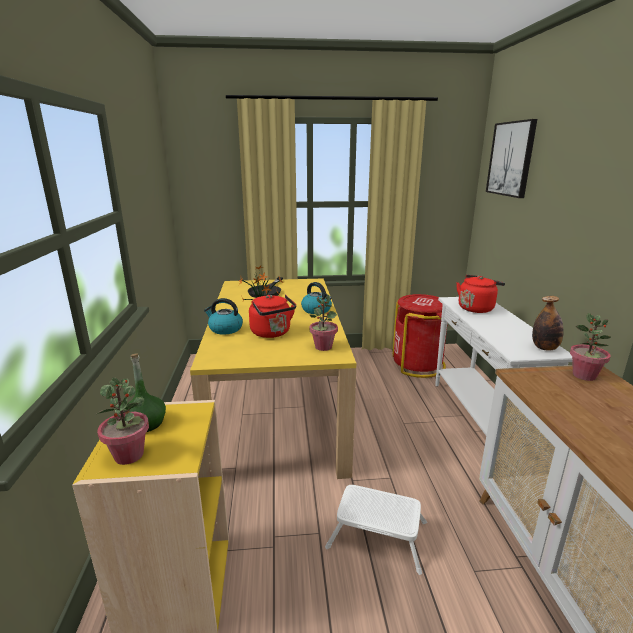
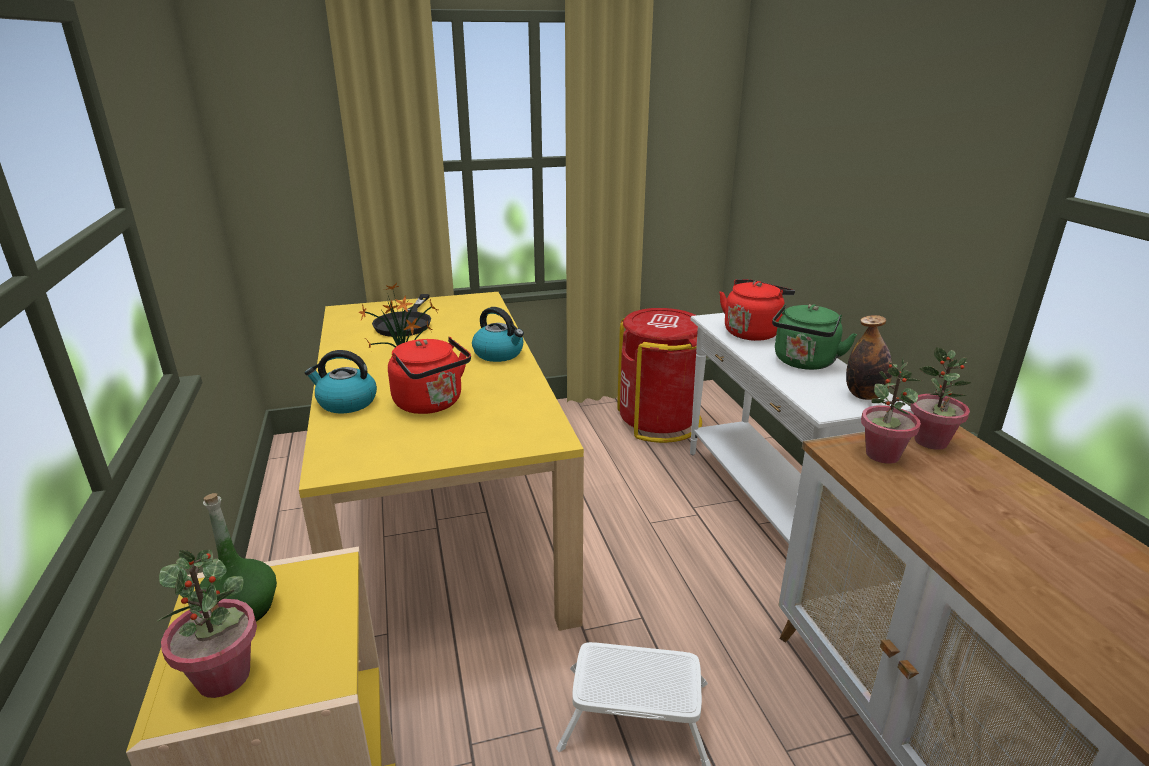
camera: 10 degrees left, 5 degrees up
potted plant [309,295,338,351] -> potted plant moved to [861,358,922,464]
picture [486,119,537,198] -> none
none -> green kettle [772,304,857,370]

